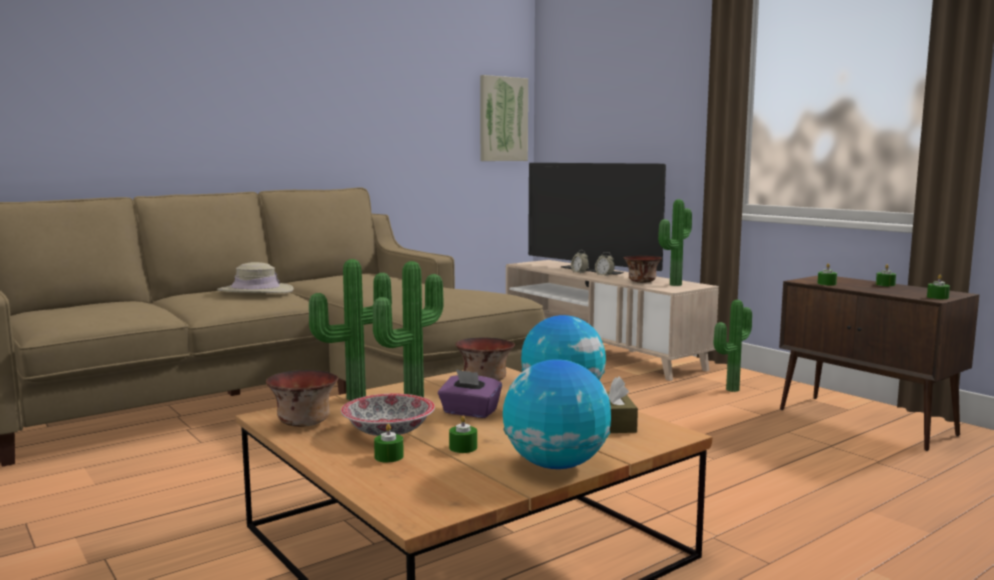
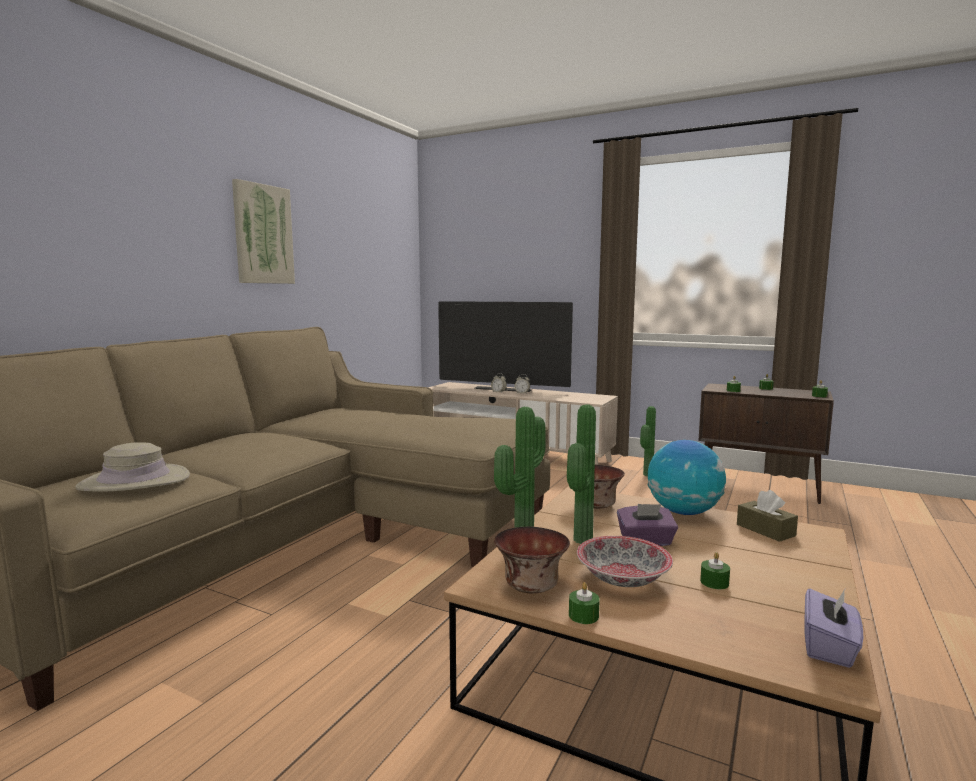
camera: 25 degrees left, 0 degrees up
beige hat [217,262,294,293] -> beige hat moved to [76,442,190,492]
green candle [374,424,404,463] -> green candle moved to [569,582,600,624]
picture [480,75,528,161] -> picture moved to [232,179,295,284]
globe [503,359,611,469] -> none
bowl [624,256,662,283] -> none
potted plant [658,199,692,286] -> none
none -> purple tissue box [804,589,863,668]

